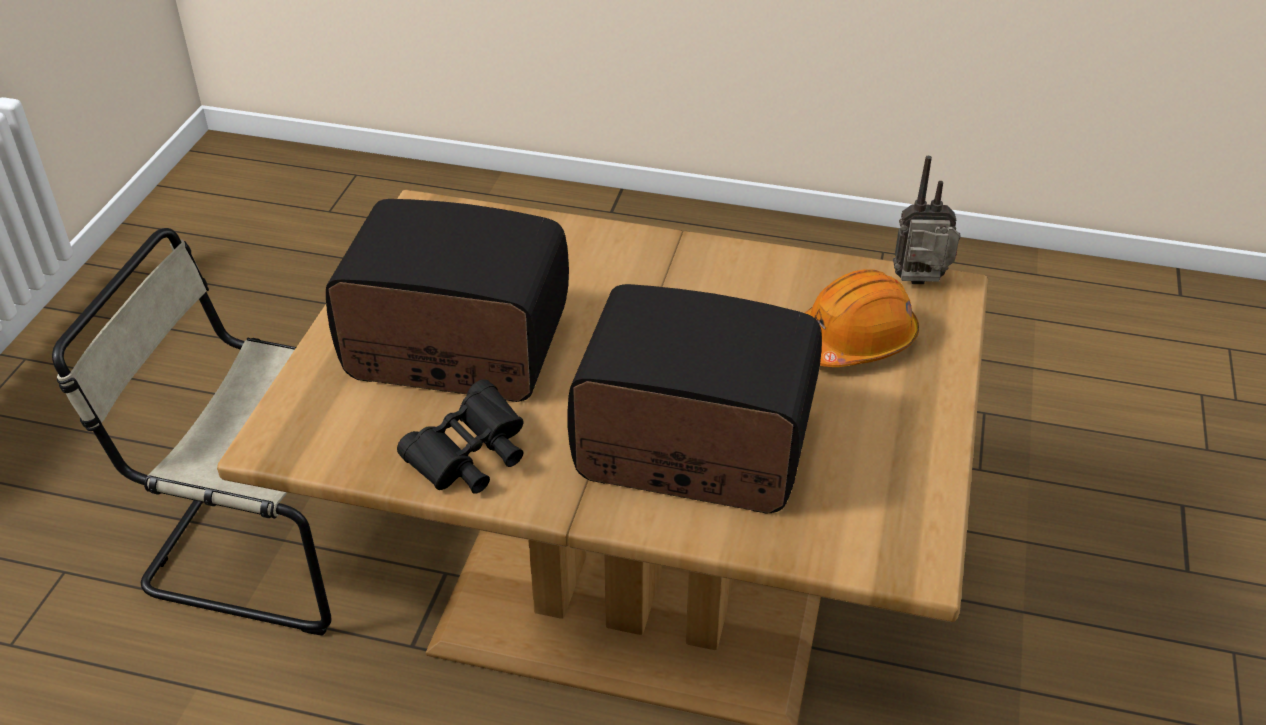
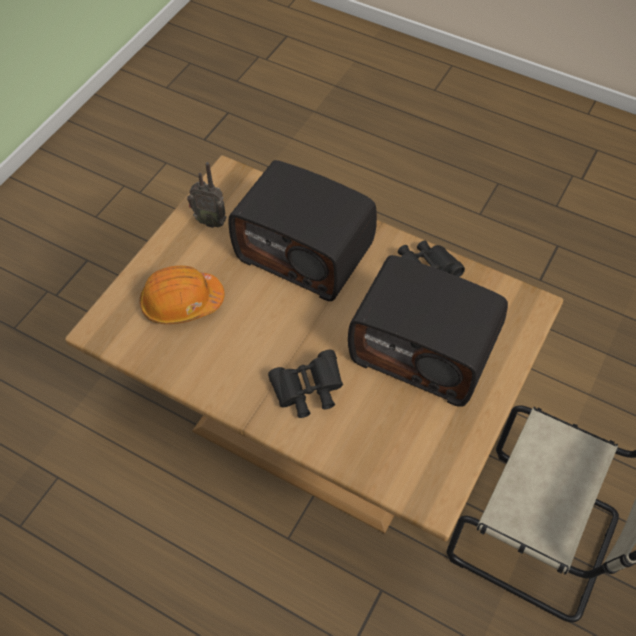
camera: 165 degrees left, 15 degrees up
radio [893,156,960,284] -> radio moved to [187,162,227,228]
none -> black binoculars [268,350,343,418]

